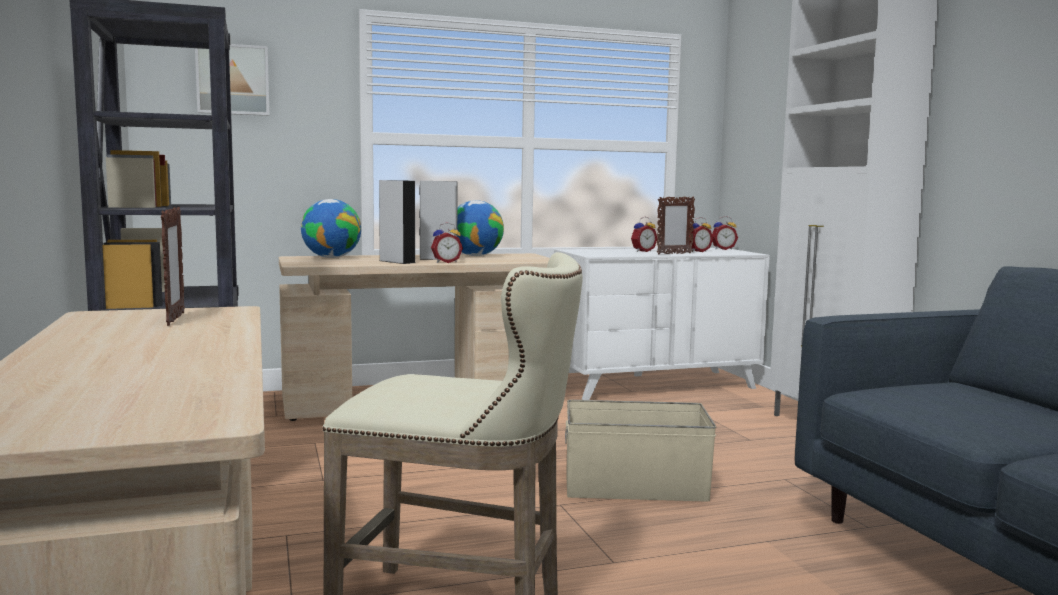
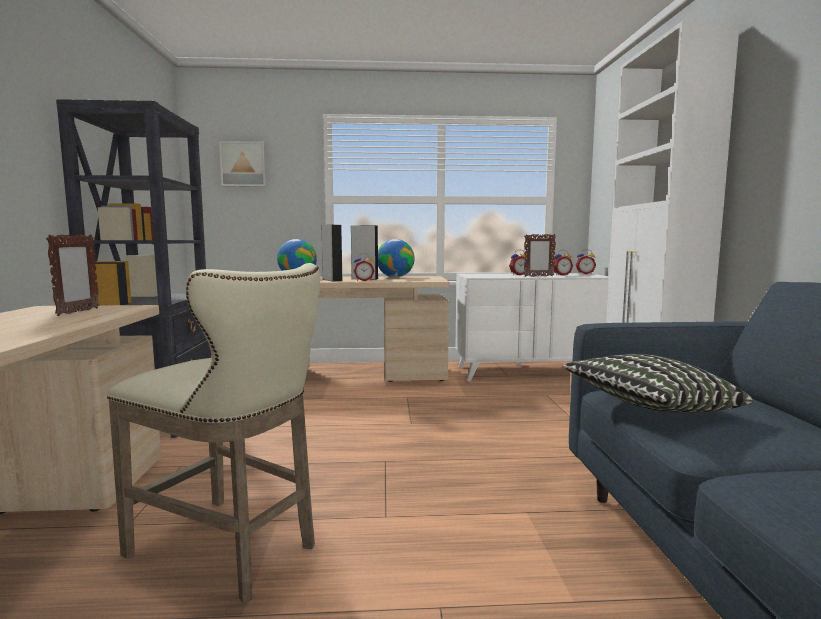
camera: 15 degrees right, 0 degrees up
beige storage box [565,400,716,502] -> none
none -> pillow [563,354,753,413]

